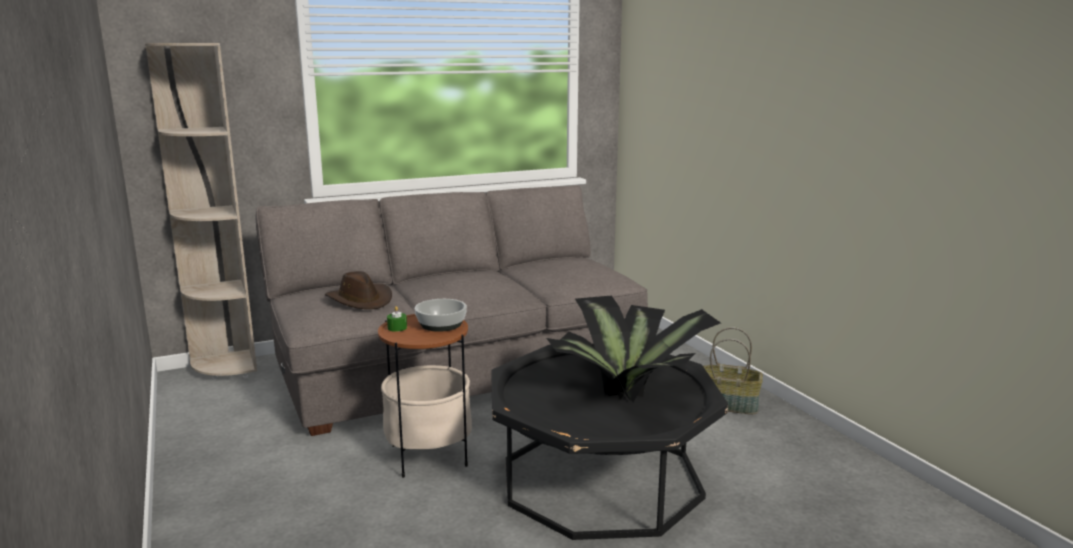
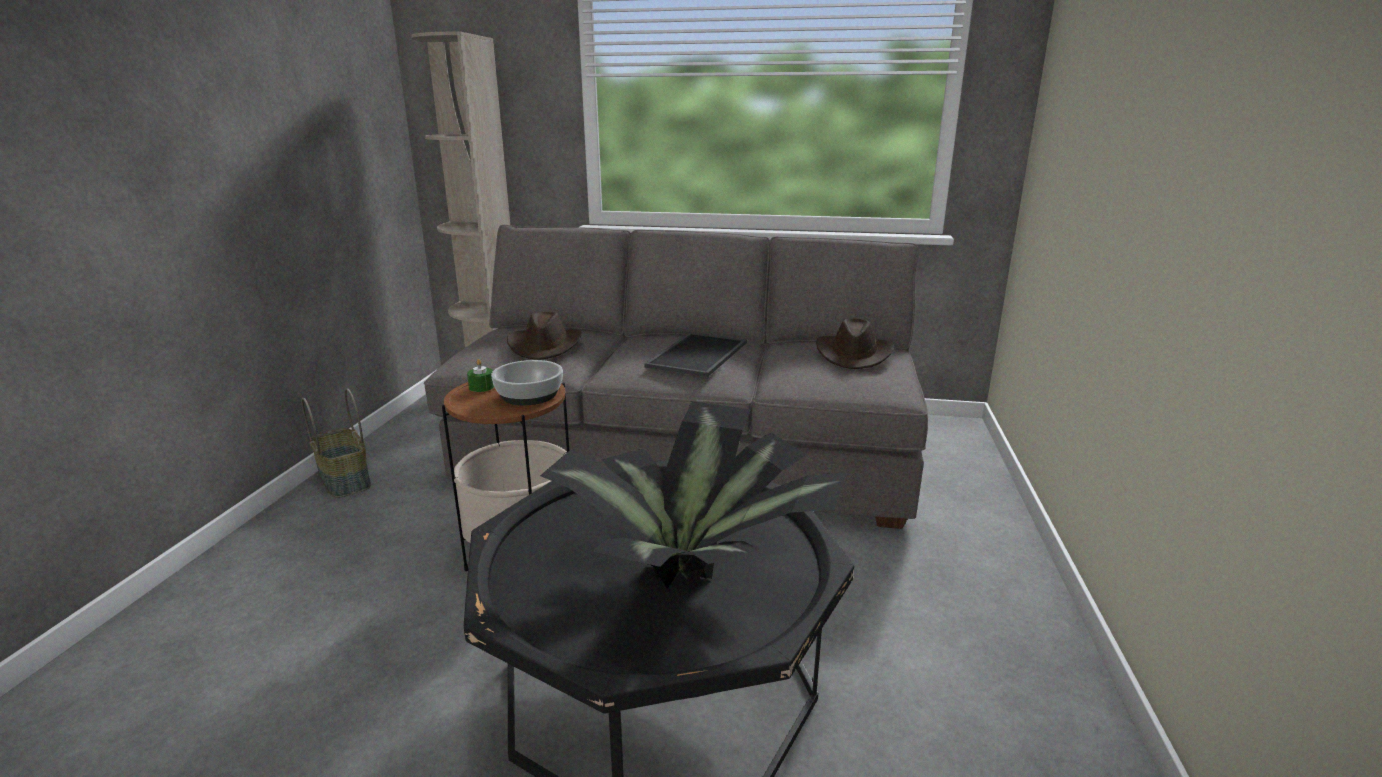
camera: 35 degrees right, 5 degrees up
basket [703,327,763,414] -> basket moved to [302,388,371,498]
none -> tray [645,332,747,377]
none -> brown hat [816,319,894,369]

